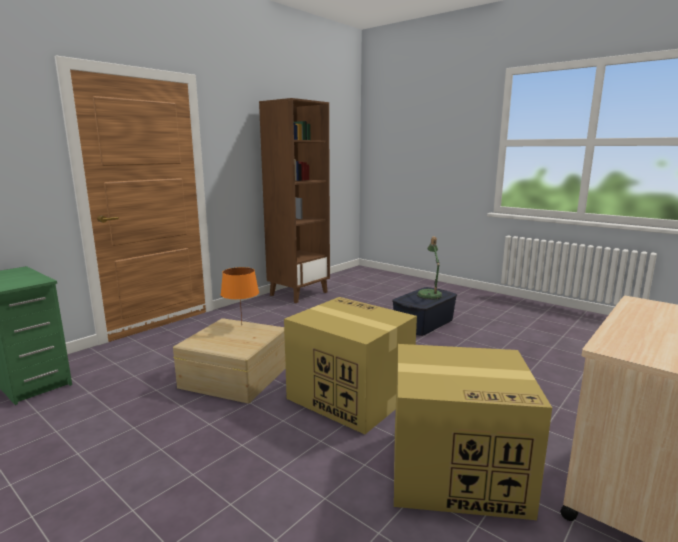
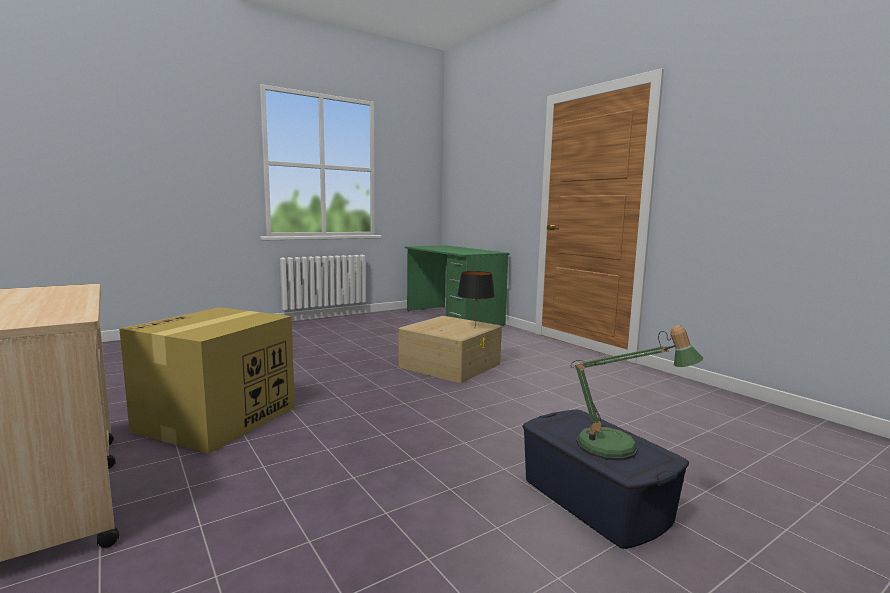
camera: 105 degrees right, 5 degrees down
orange table lamp [221,267,259,323] -> black table lamp [457,271,495,323]
brown bookcase [259,98,330,303] -> none
cardboard box [284,297,417,434] -> none

